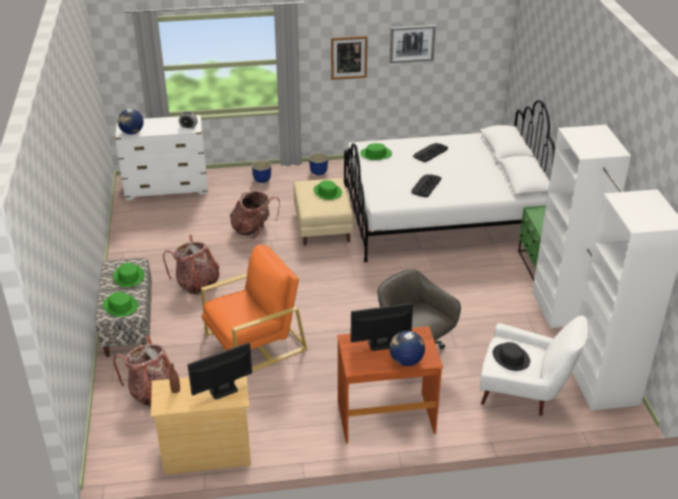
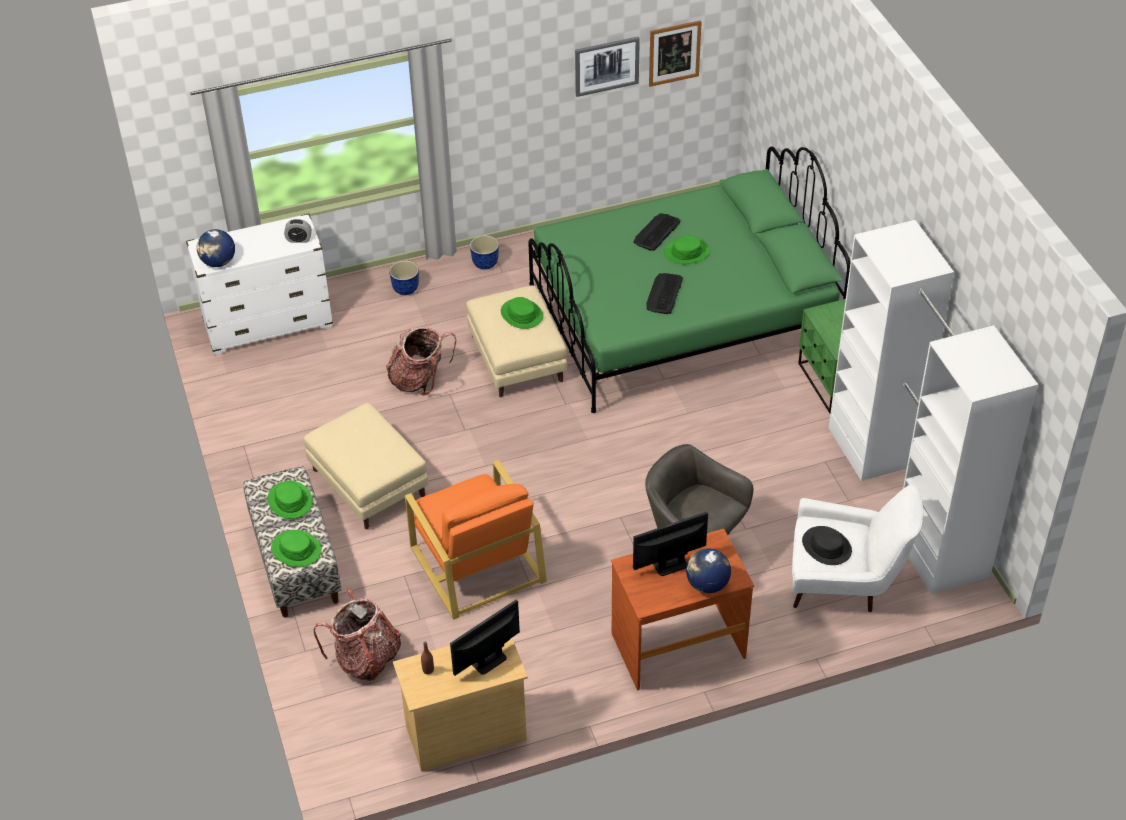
camera: 10 degrees left, 10 degrees up
backpack [163,235,219,295] -> beige ottoman [304,403,429,529]
orange armchair [201,244,307,372] -> orange armchair turned 105 degrees clockwise [405,460,547,620]
picture [331,36,368,80] -> picture moved to [649,20,702,87]
white bed [344,100,555,262] -> green bed [528,146,851,413]
green hat [360,143,392,160] -> green hat moved to [664,236,710,264]

